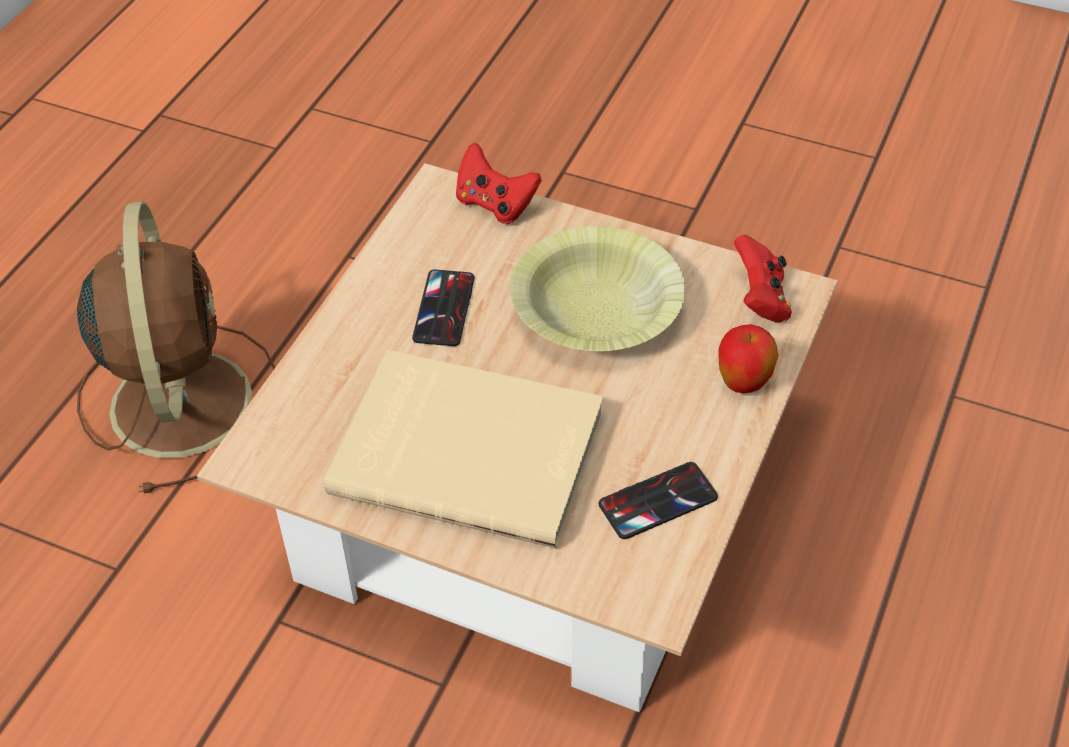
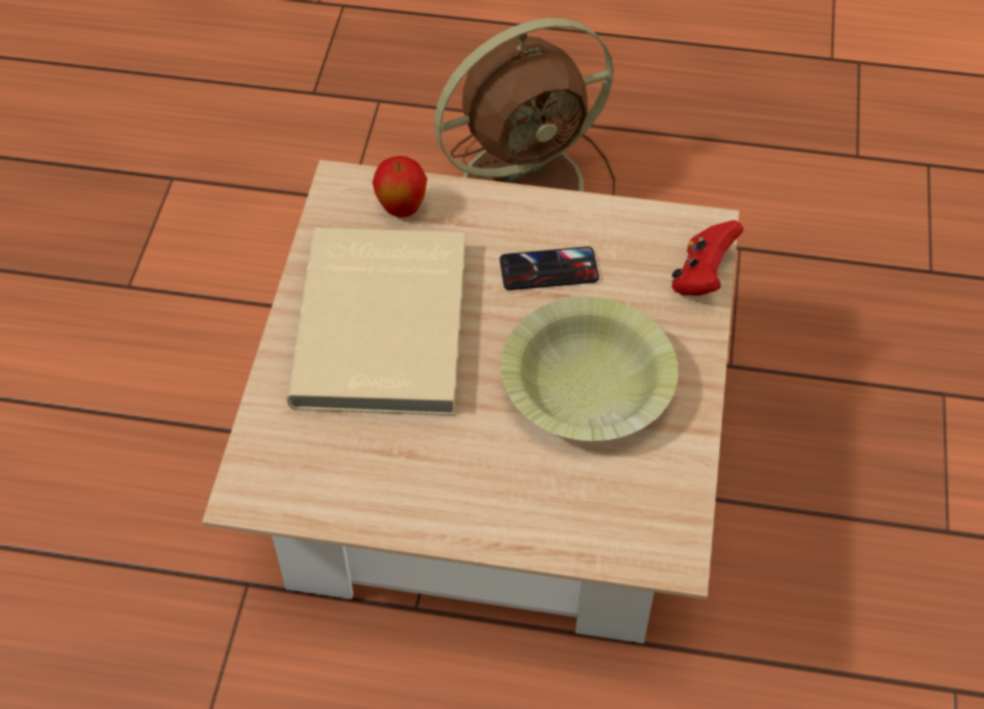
camera: 75 degrees right, 5 degrees up
phone [599,462,718,539] -> none
apple [718,324,779,393] -> apple moved to [372,156,427,218]
red game controller [734,235,792,322] -> none

